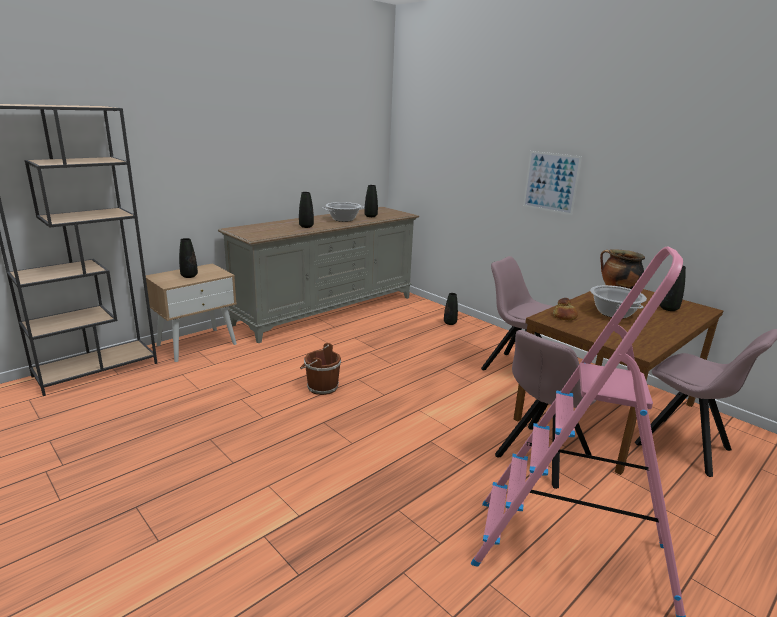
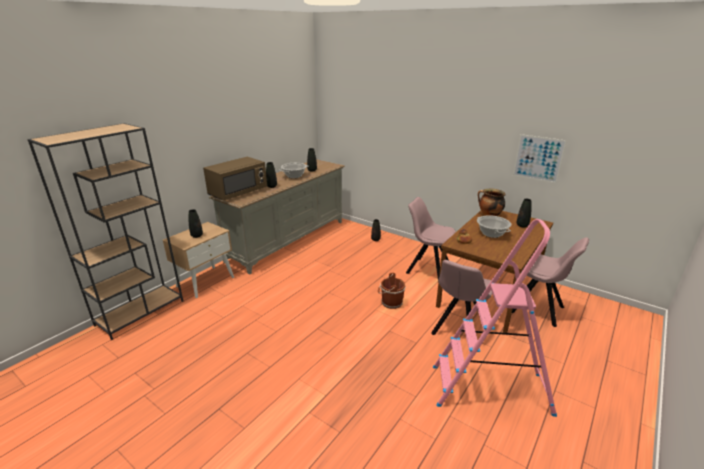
camera: 10 degrees left, 5 degrees up
brown bucket [300,343,341,395] -> brown bucket moved to [378,273,406,309]
picture [523,151,582,215] -> picture moved to [513,134,567,183]
none -> brown microwave [203,157,267,200]

